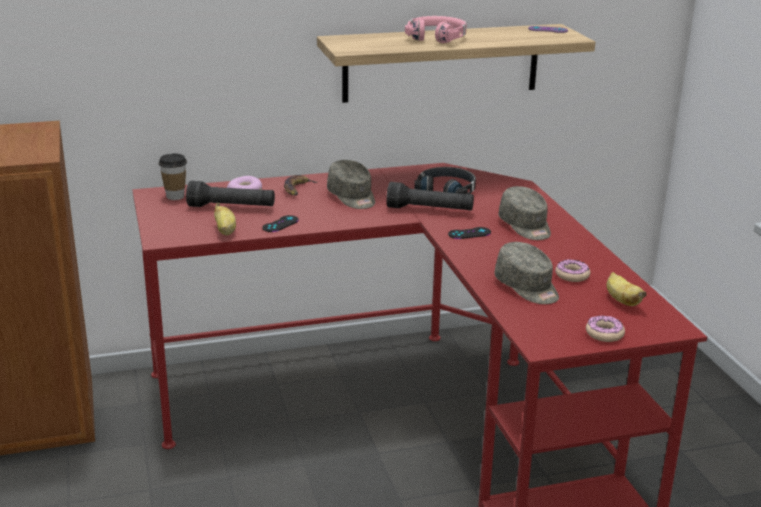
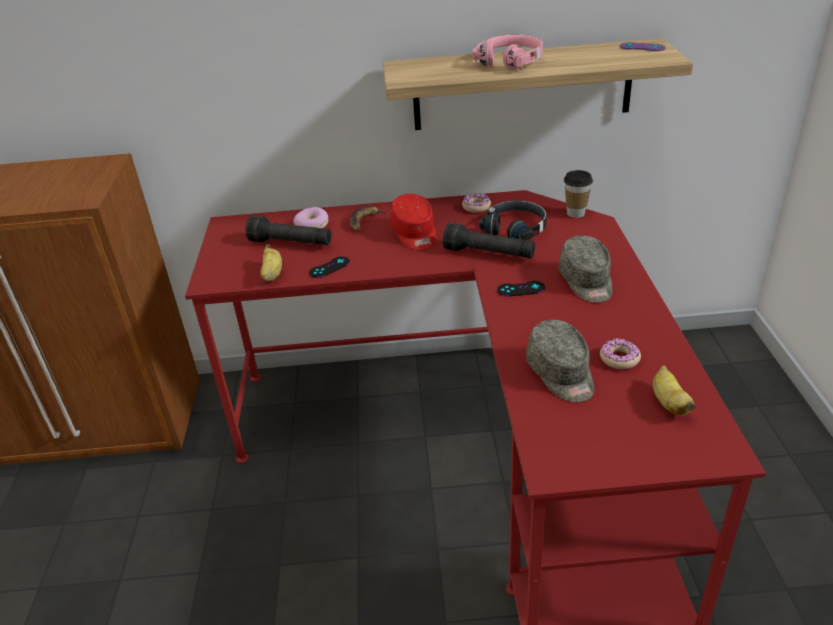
camera: 15 degrees right, 10 degrees up
cup [158,154,187,200] -> cup moved to [564,170,593,218]
grey cap [327,160,375,209] -> red cap [390,194,436,250]
donut [586,316,625,342] -> donut moved to [462,193,491,213]

